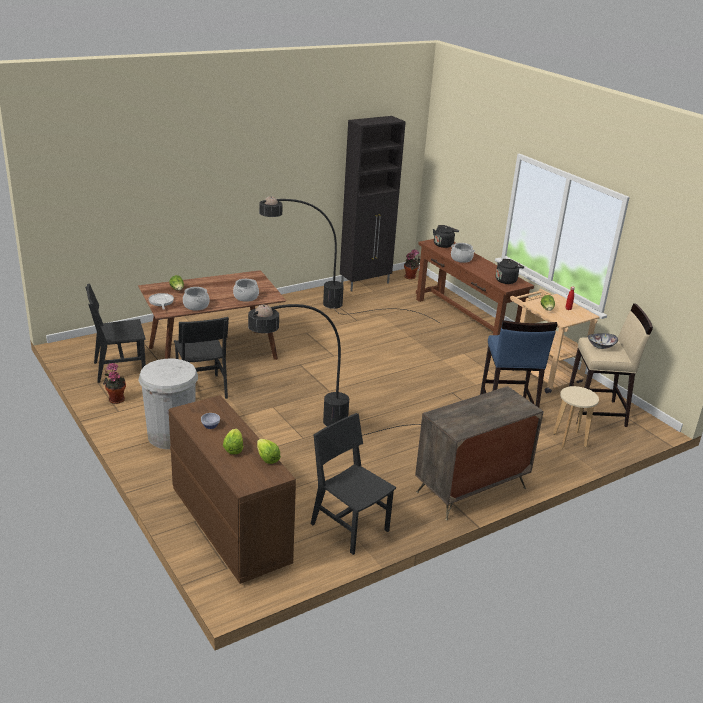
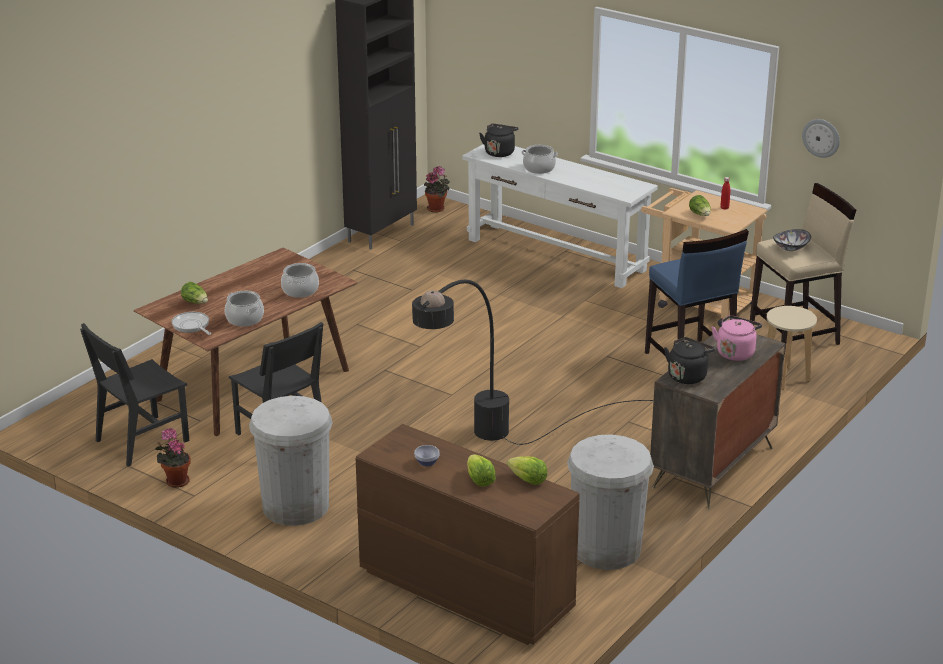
camera: 20 degrees left, 0 degrees up
black floor lamp [259,196,440,323] -> none
black chair [311,413,396,555] -> white trash can [567,435,654,570]
brown console table [416,239,534,335] -> white console table [462,144,658,288]
black kettle [496,259,524,284] -> black kettle moved to [664,337,715,384]
none -> pink kettle [712,315,762,361]
none -> wall clock [802,119,840,158]

